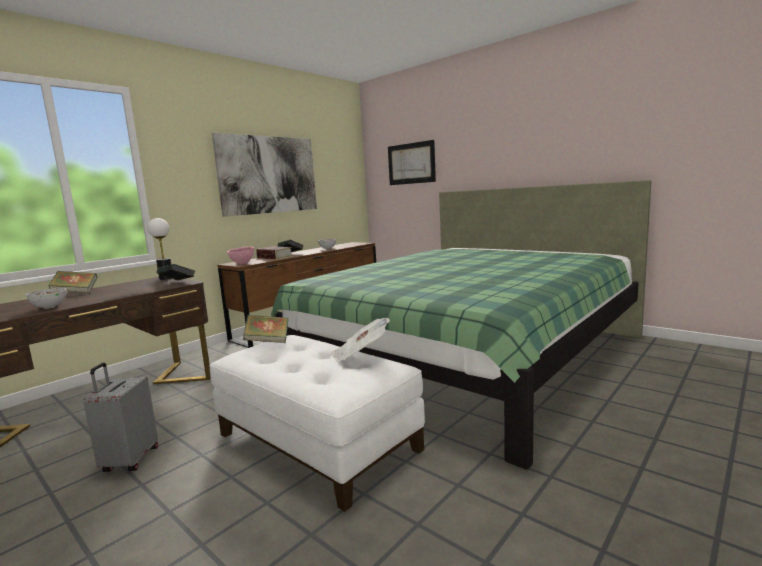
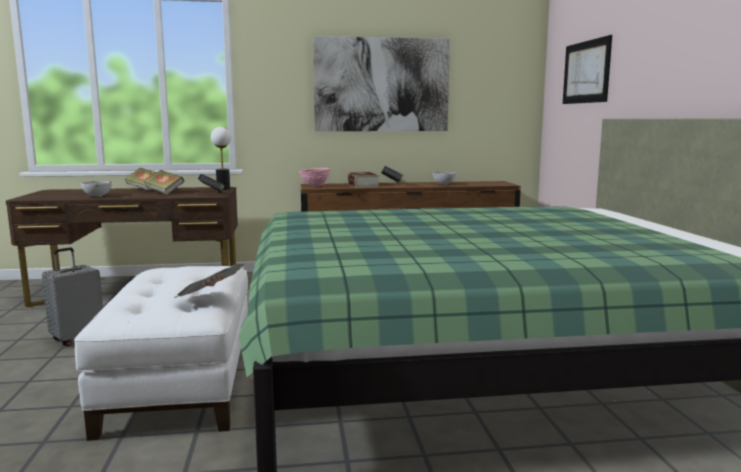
camera: 40 degrees right, 0 degrees up
book [243,315,288,343] -> book moved to [144,170,184,195]

